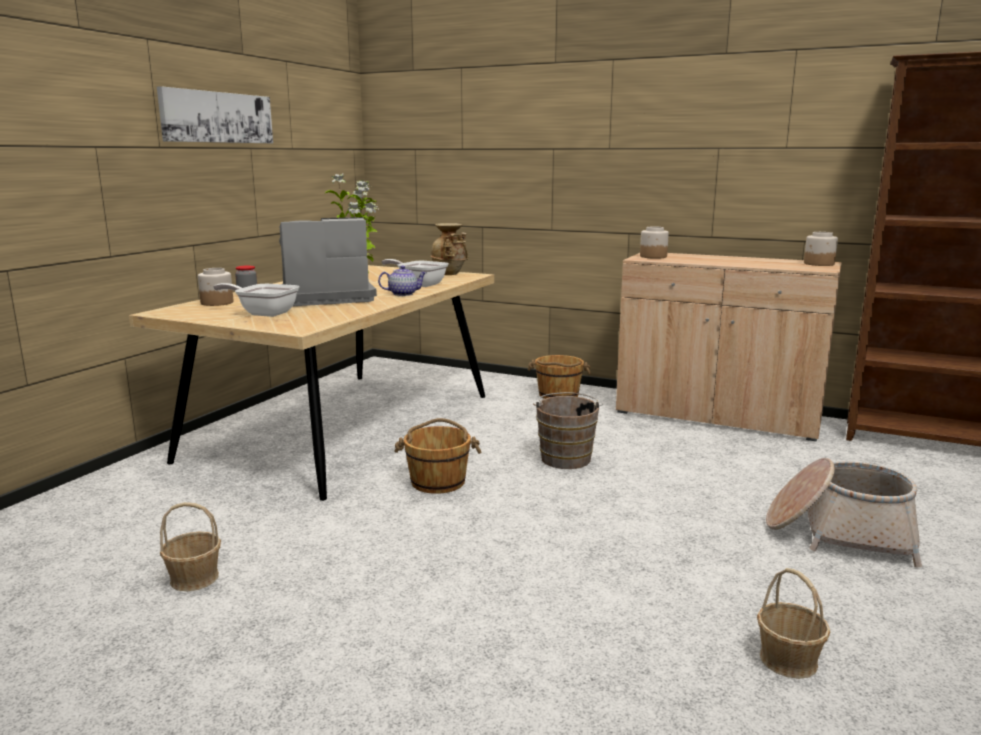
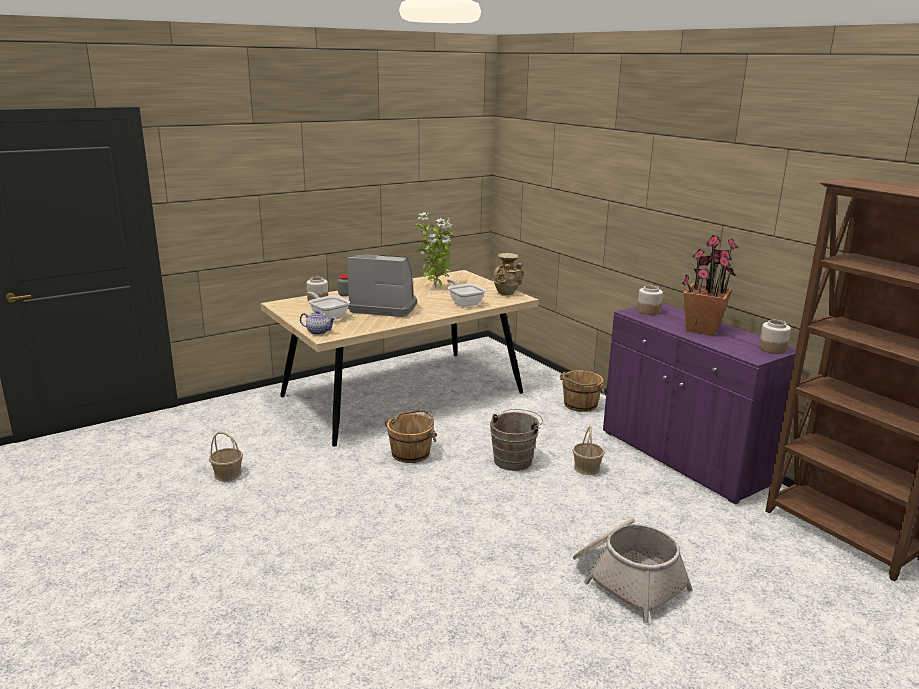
camera: 30 degrees right, 5 degrees up
picture [157,86,273,143] -> none
teapot [378,266,427,296] -> teapot moved to [300,310,336,335]
beige cabinet [616,253,842,442] -> purple cabinet [603,303,796,505]
basket [757,568,831,679] -> basket moved to [572,425,605,475]
none -> potted plant [682,235,738,336]

